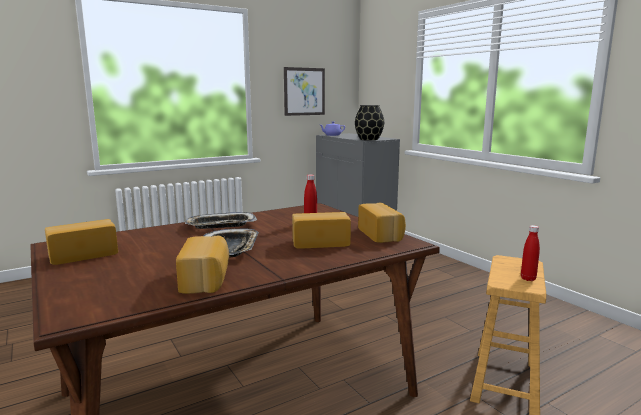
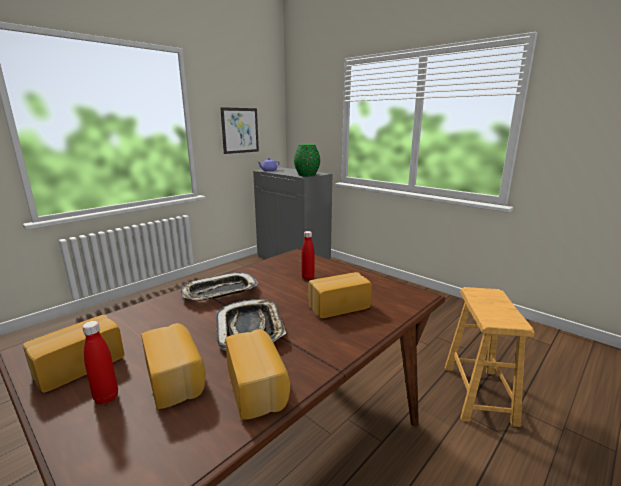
camera: 15 degrees left, 5 degrees up
black vase [355,105,384,140] -> green vase [294,144,320,176]
bread [358,203,406,243] -> bread moved to [141,323,206,409]
red bottle [521,225,540,281] -> red bottle moved to [82,321,118,404]

